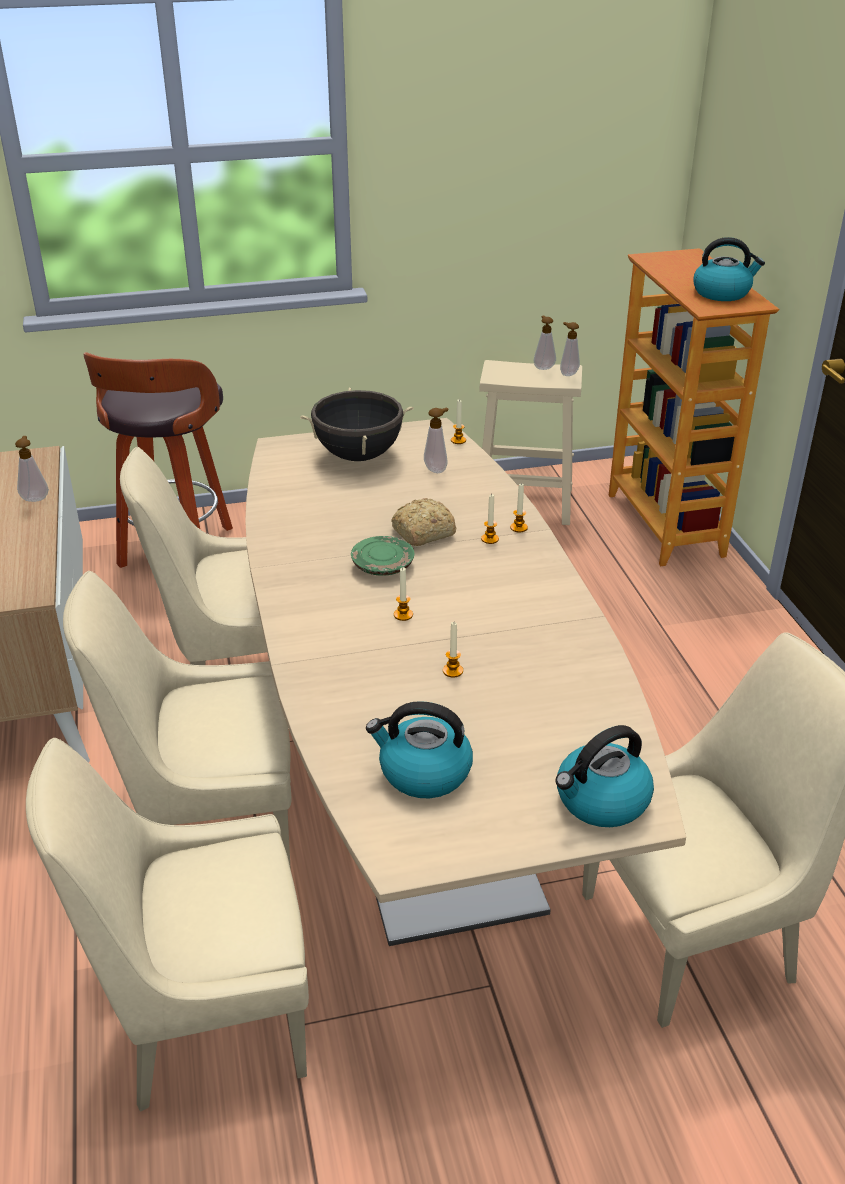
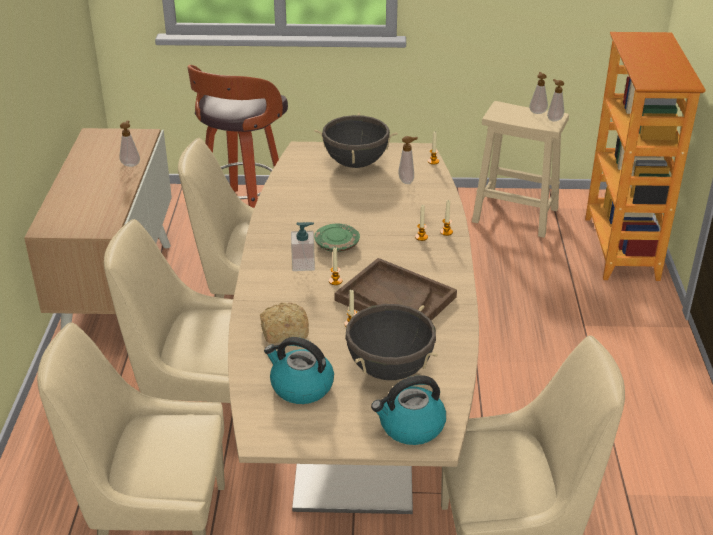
camera: 15 degrees right, 0 degrees up
bread [391,498,456,546] -> bread moved to [260,302,309,344]
kettle [693,237,765,301] -> none
none -> soap dispenser [291,222,315,271]
none -> brown tray [335,258,457,321]
none -> black cooking pot [345,304,438,380]

